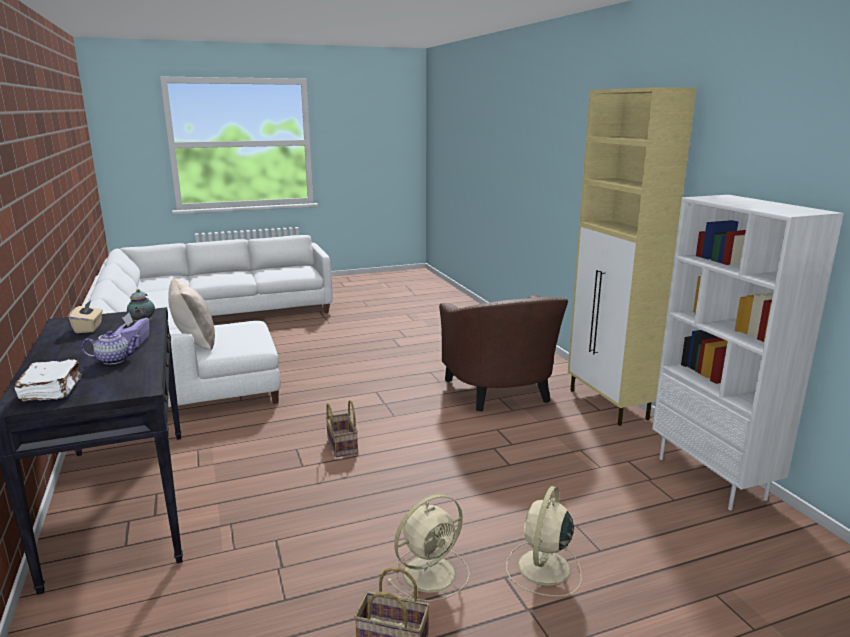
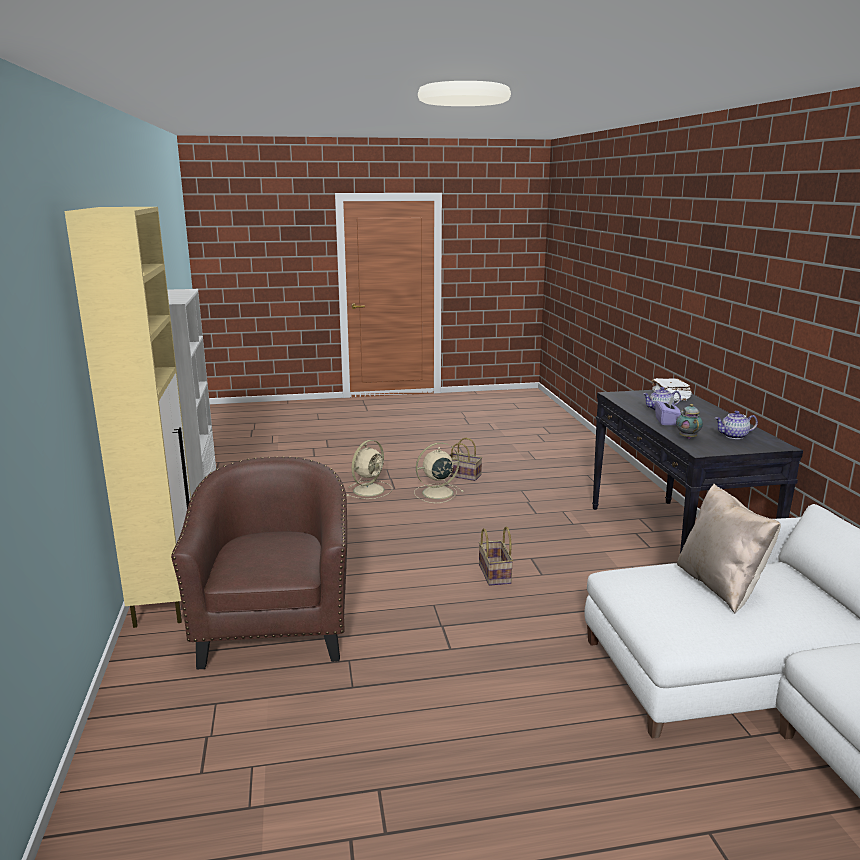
camera: 170 degrees left, 0 degrees up
beige tissue box [69,300,103,333] -> teapot [715,411,758,439]

